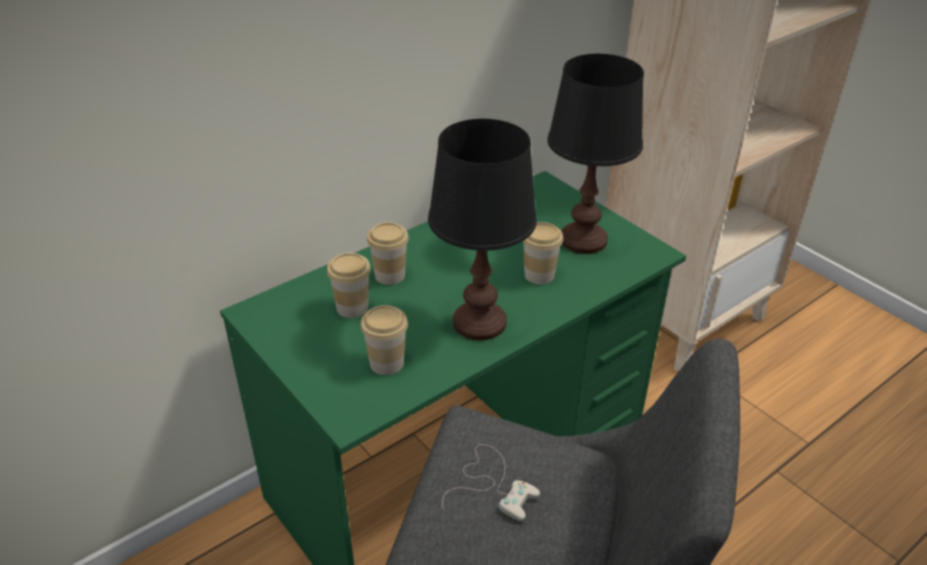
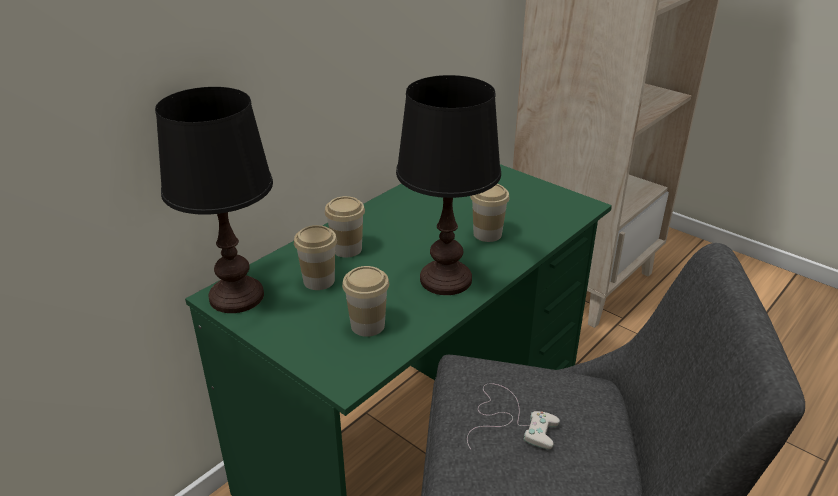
camera: 10 degrees left, 5 degrees down
black table lamp [547,54,644,254] -> black table lamp moved to [155,87,273,313]

